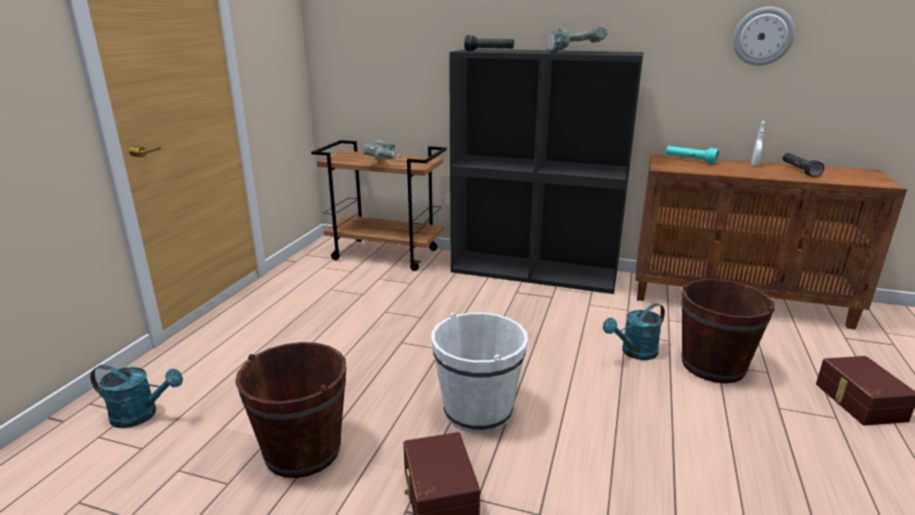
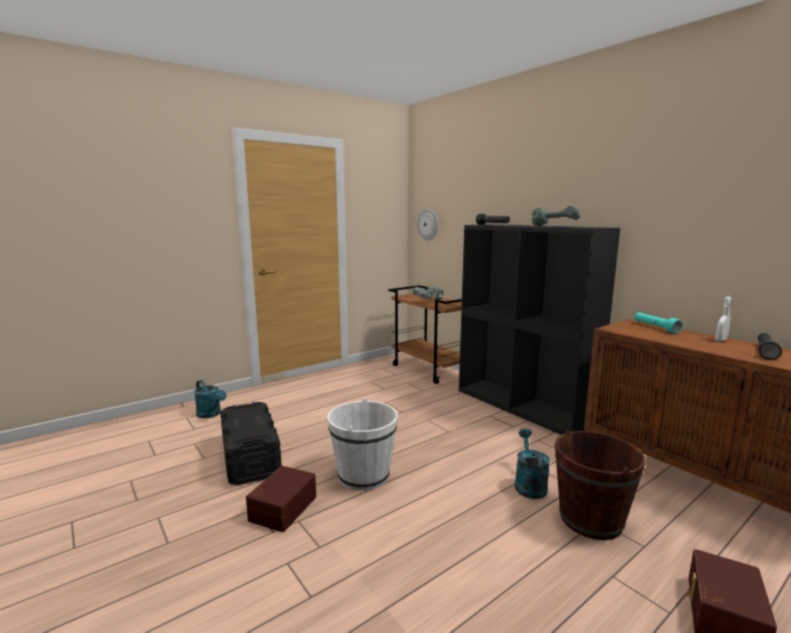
camera: 35 degrees right, 10 degrees down
brown bucket [235,342,346,478] -> black storage box [220,402,282,485]
turquoise watering can [603,303,665,360] -> turquoise watering can turned 90 degrees clockwise [515,429,550,499]
wall clock [733,7,795,66] -> wall clock moved to [417,209,438,240]

